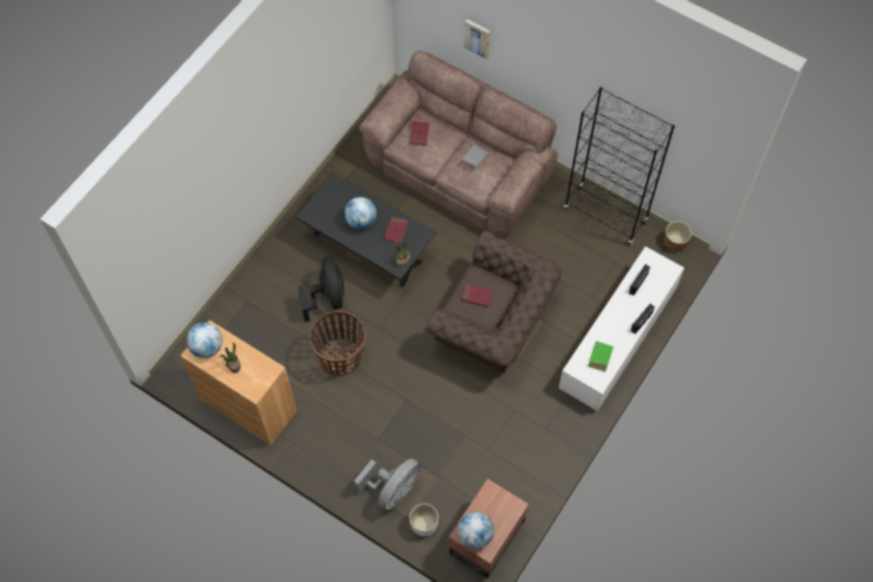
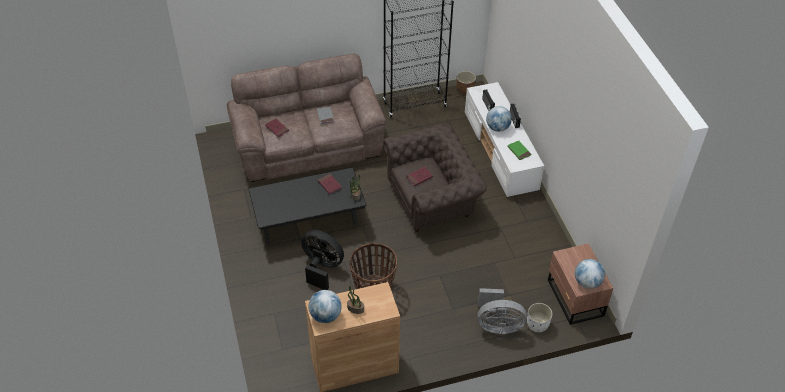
camera: 50 degrees left, 15 degrees down
globe [344,197,377,229] -> globe moved to [486,106,512,132]
grey fan [354,458,421,510] -> grey fan turned 105 degrees clockwise [477,288,527,334]
picture [464,19,490,59] -> none

